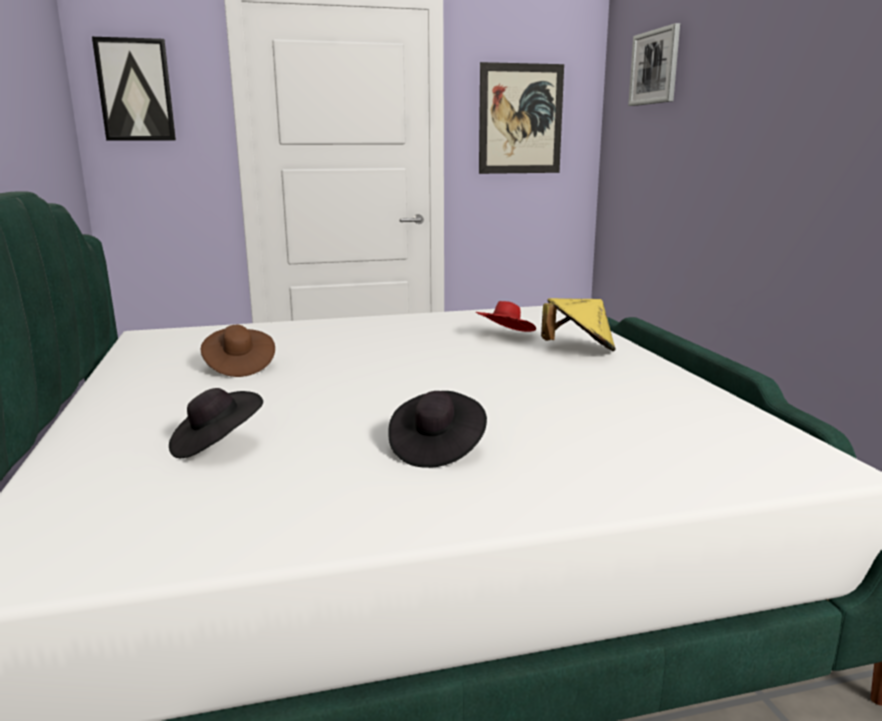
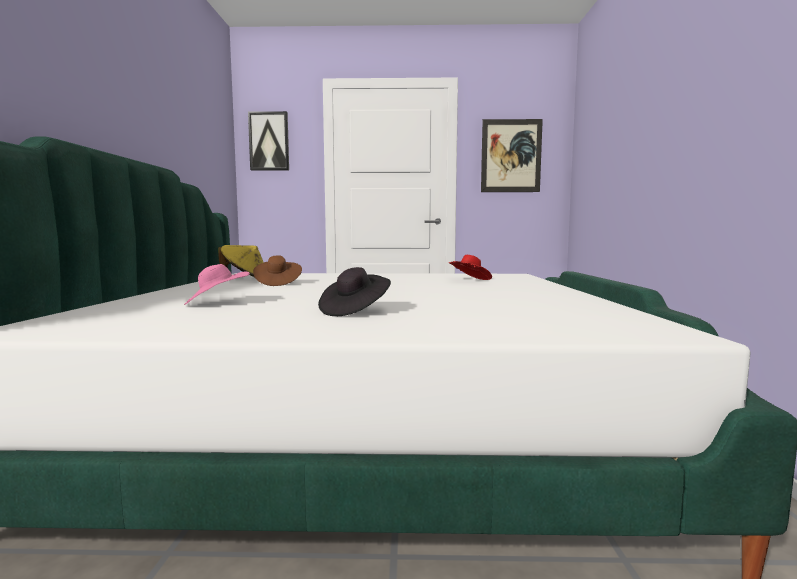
camera: 15 degrees right, 10 degrees down
black hat [169,388,263,458] -> pink hat [184,264,250,305]
yellow hat [541,298,616,351] -> yellow hat moved to [218,245,264,277]
picture [628,23,680,106] -> none

